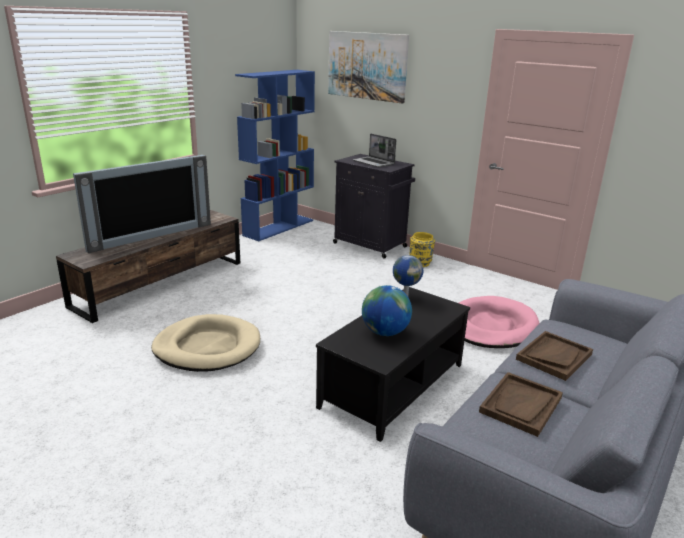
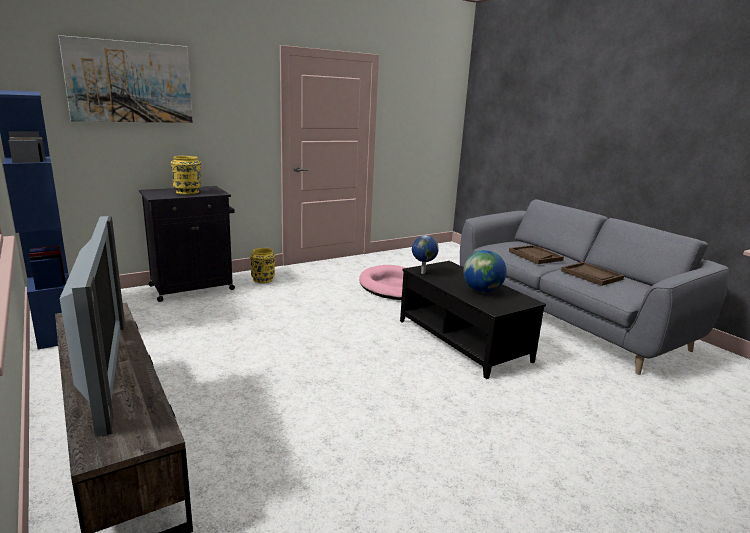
camera: 70 degrees left, 5 degrees down
beige dog bed [151,314,260,372] -> none
laptop [353,134,396,167] -> yellow vase [171,156,201,195]

